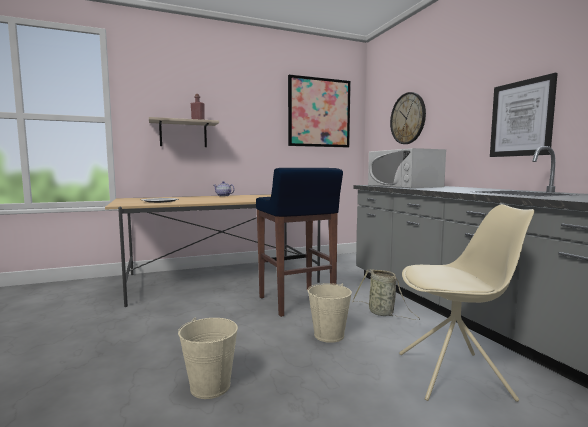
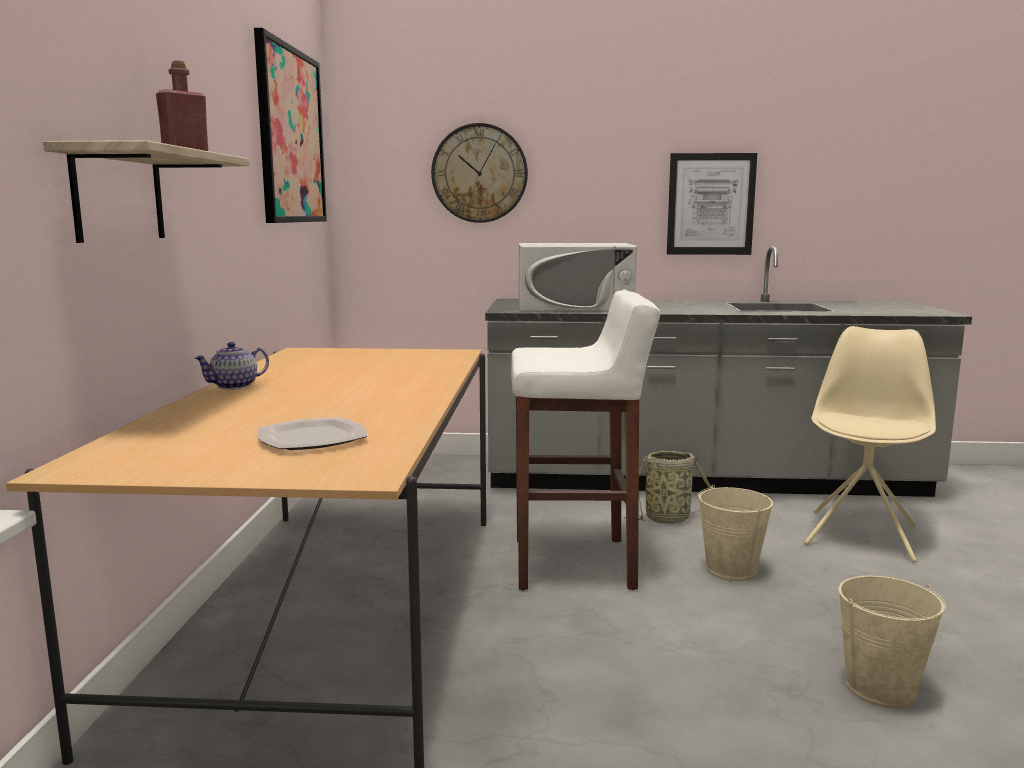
camera: 65 degrees left, 5 degrees up
blue stool [256,168,343,317] -> white stool [511,290,660,591]

